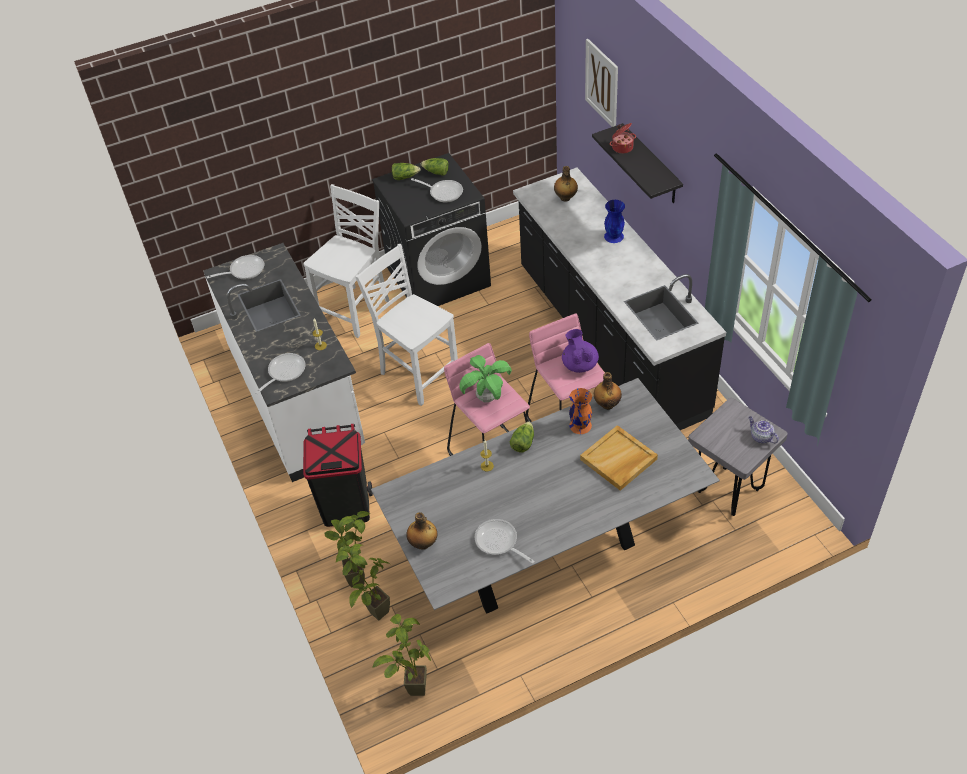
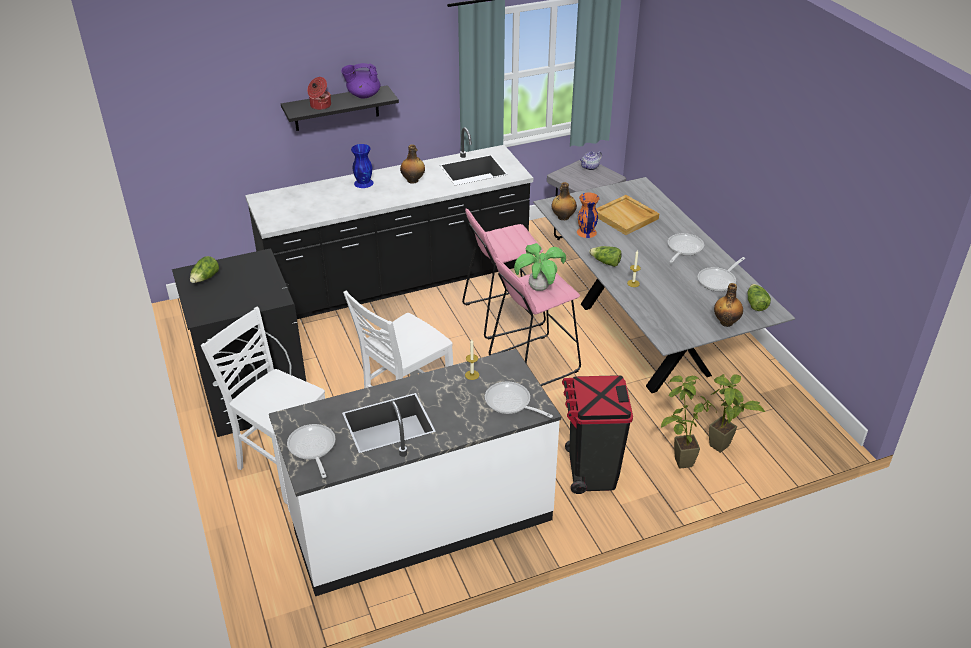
camera: 90 degrees left, 10 degrees down
potted plant [372,614,431,696] -> none
lettuce [392,163,421,180] -> lettuce moved to [748,284,771,311]
frying pan [411,178,463,202] -> frying pan moved to [668,233,704,263]
bottle [554,166,578,202] -> bottle moved to [400,144,425,184]
purple teapot [562,329,599,373] -> purple teapot moved to [341,63,380,98]
picture [585,39,618,127] -> none

